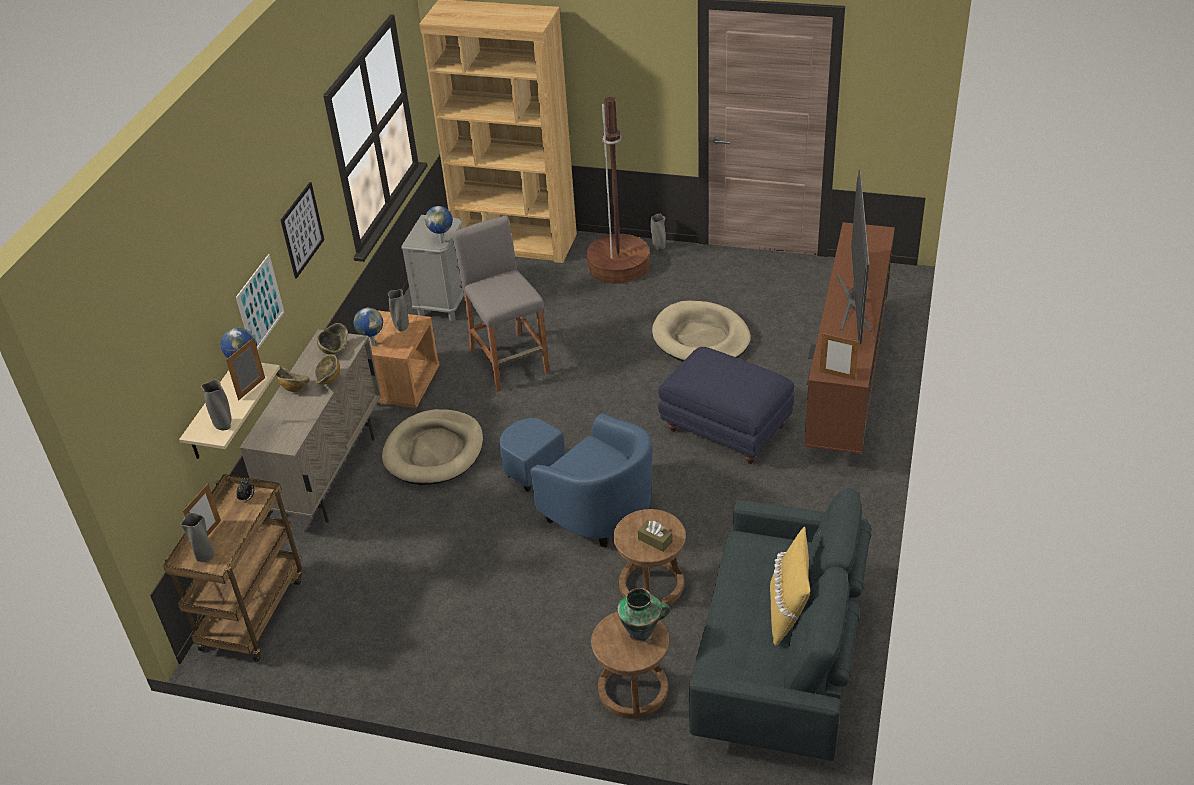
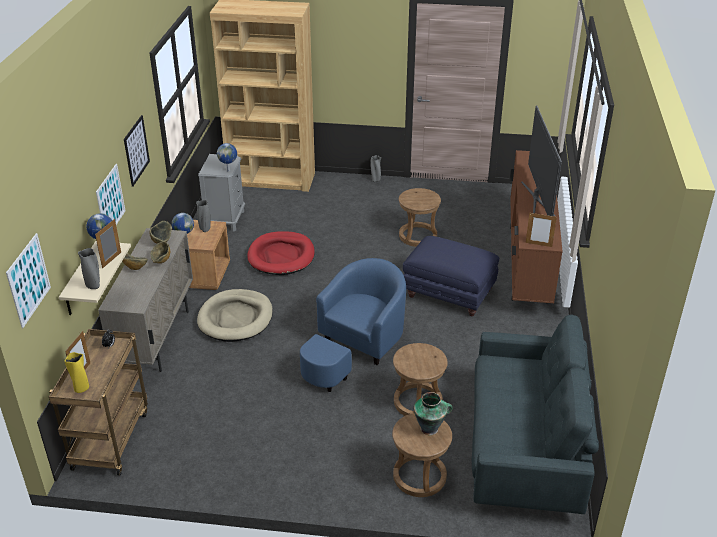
camera: 10 degrees left, 5 degrees down
grey vase [180,513,214,562] -> yellow vase [65,352,89,393]
grey stool [451,215,550,392] -> red dog bed [247,231,315,275]
blue armchair [499,413,653,547] -> blue armchair turned 90 degrees counterclockwise [300,258,406,392]
brown floor lamp [587,97,650,284] -> none
brown tissue box [638,521,673,552] -> none
beige dog bed [652,301,751,361] -> brown stool [399,188,441,247]
yellow pillow [770,527,810,647] -> none
none -> picture [6,233,51,328]

